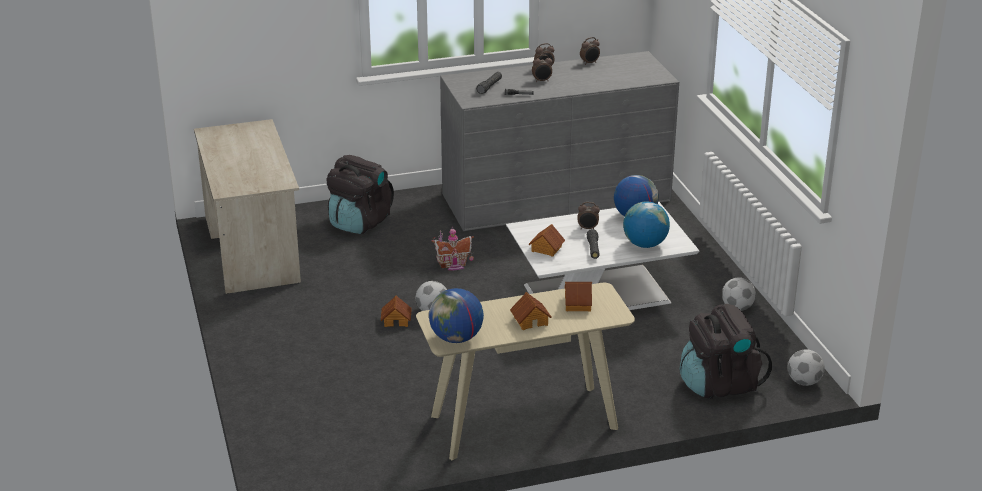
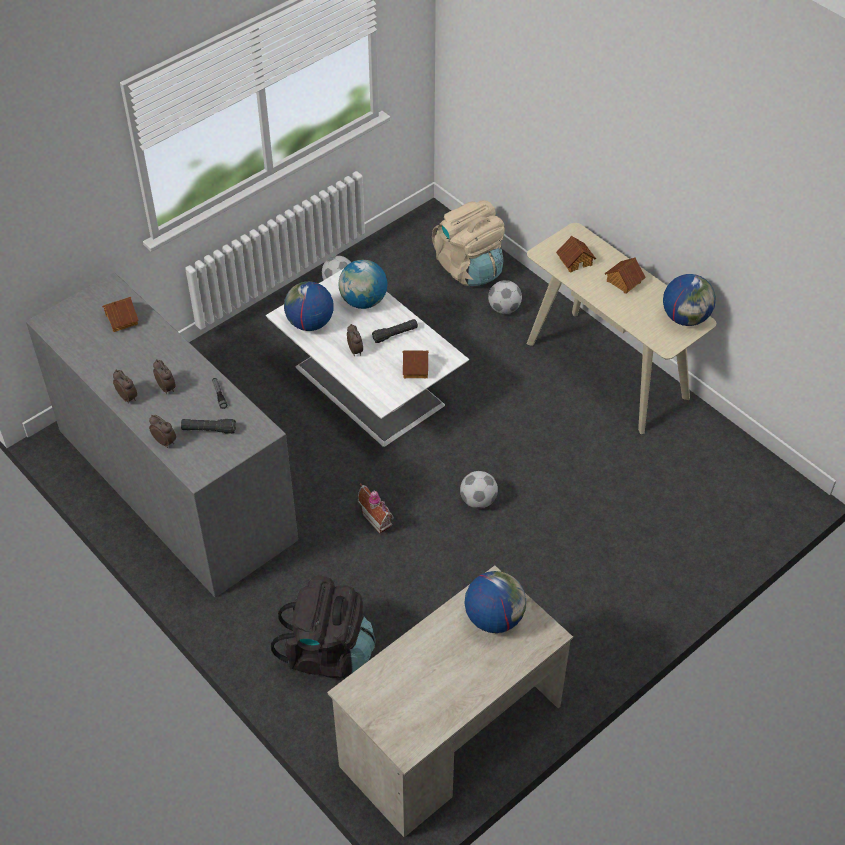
camera: 115 degrees left, 20 degrees up
toy house [380,295,412,327] -> toy house moved to [102,297,139,332]
alarm clock [580,37,600,65] -> alarm clock moved to [149,415,176,448]
black backpack [680,304,772,399] -> beige backpack [432,200,505,286]
football [788,349,825,386] -> football moved to [488,280,522,314]
none -> globe [465,571,526,633]

